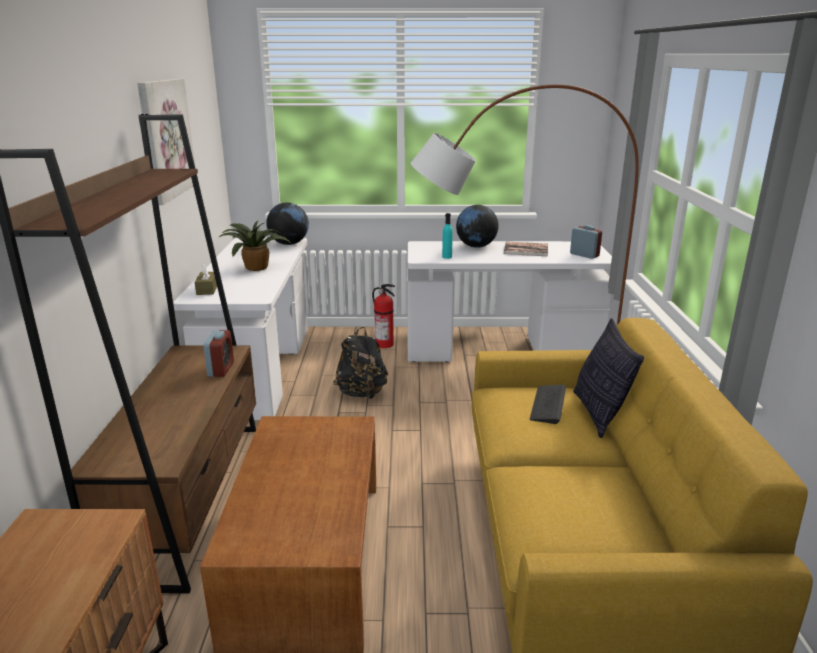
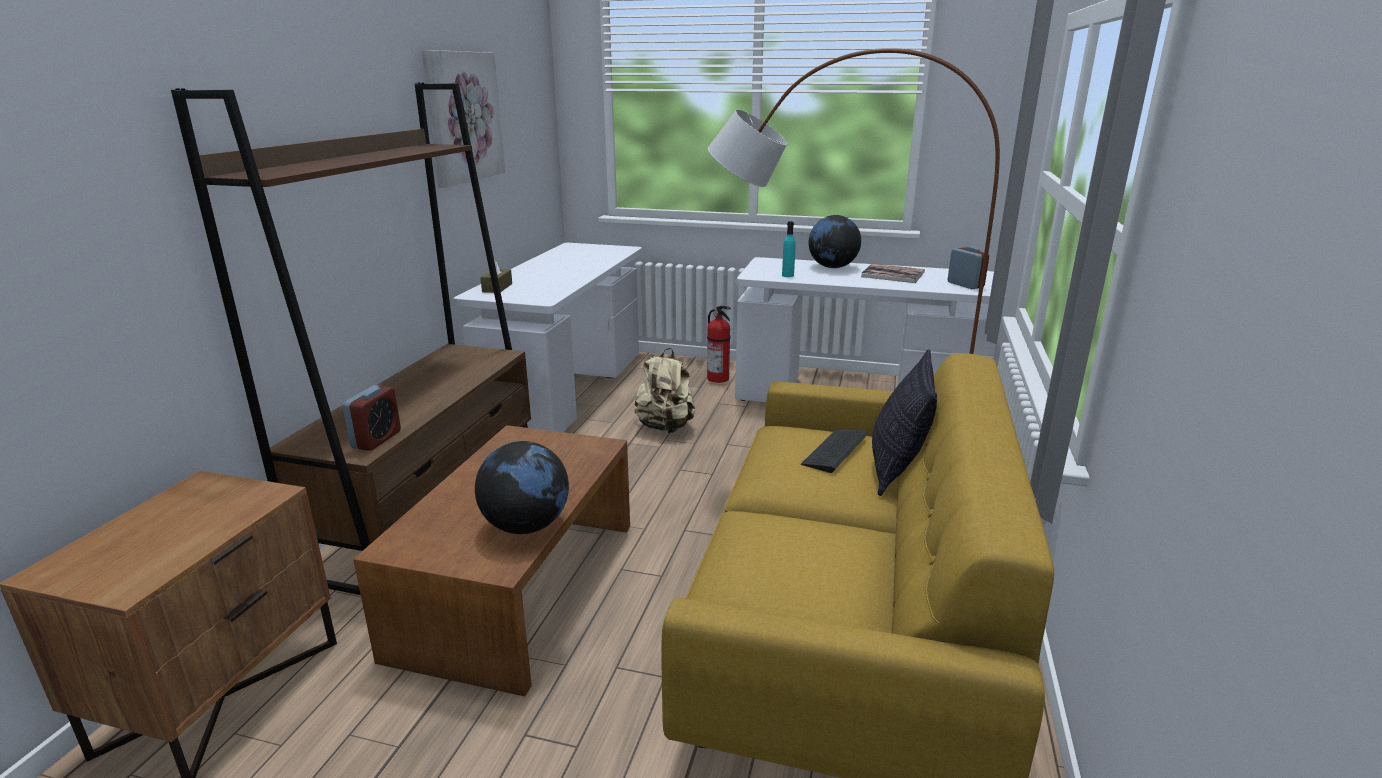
camera: 15 degrees right, 0 degrees up
alarm clock [203,330,234,377] -> alarm clock moved to [342,385,401,451]
potted plant [218,220,291,271] -> none
globe [266,202,309,245] -> globe moved to [475,441,569,534]
black backpack [333,327,388,399] -> beige backpack [635,348,695,433]

